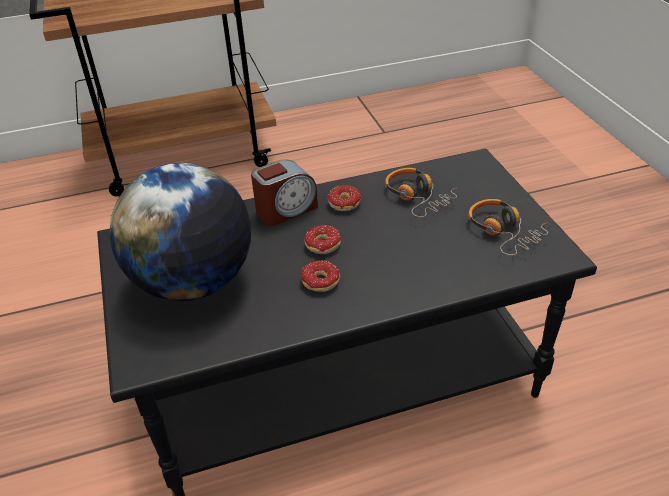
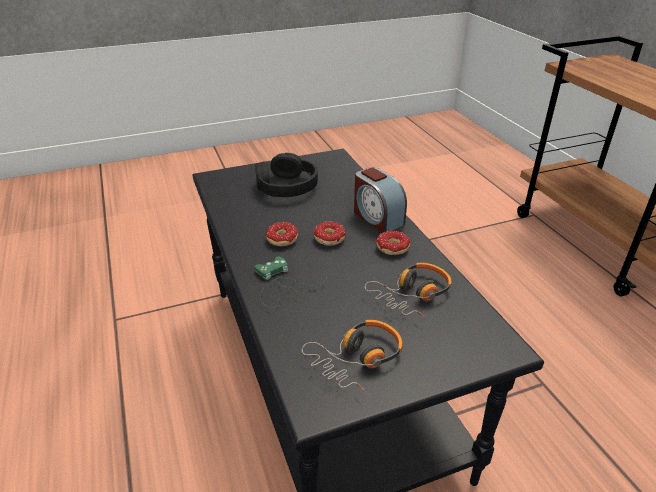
camera: 85 degrees right, 5 degrees down
globe [110,163,251,301] -> black headphones [255,153,318,197]
none -> green game controller [254,256,327,308]

